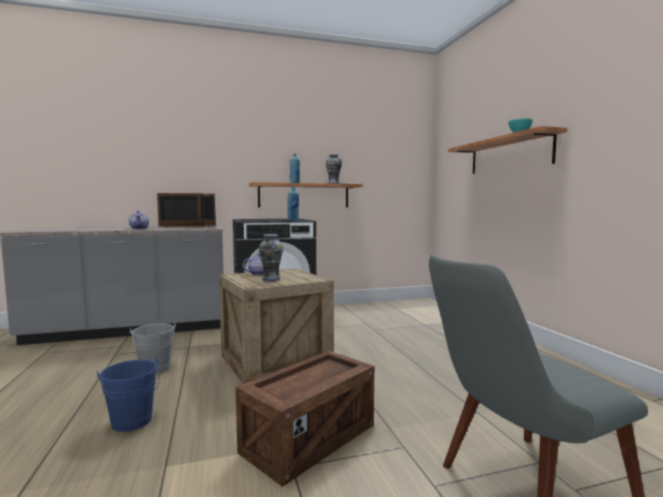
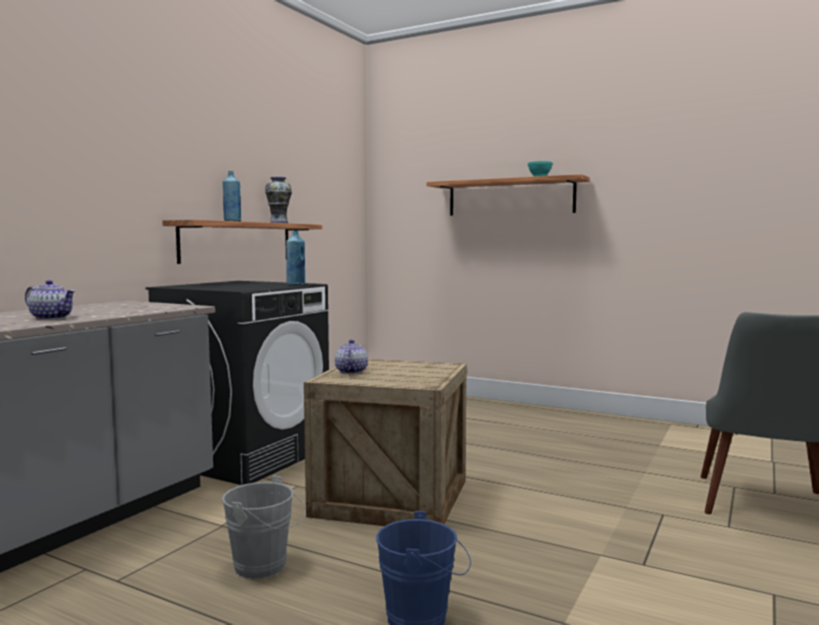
camera: 45 degrees left, 0 degrees up
brown microwave [157,193,216,228] -> none
crate [236,351,374,487] -> none
vase [258,234,284,281] -> none

